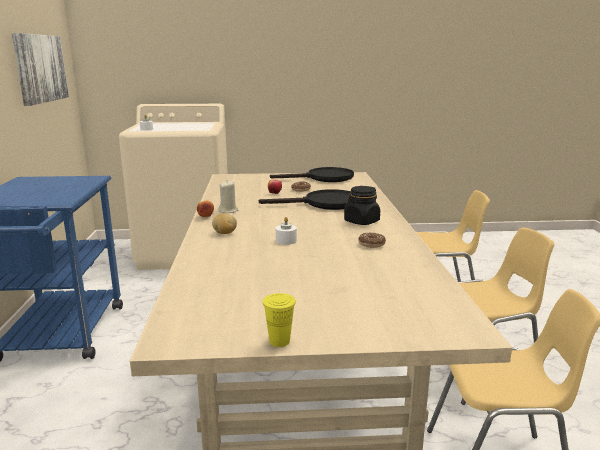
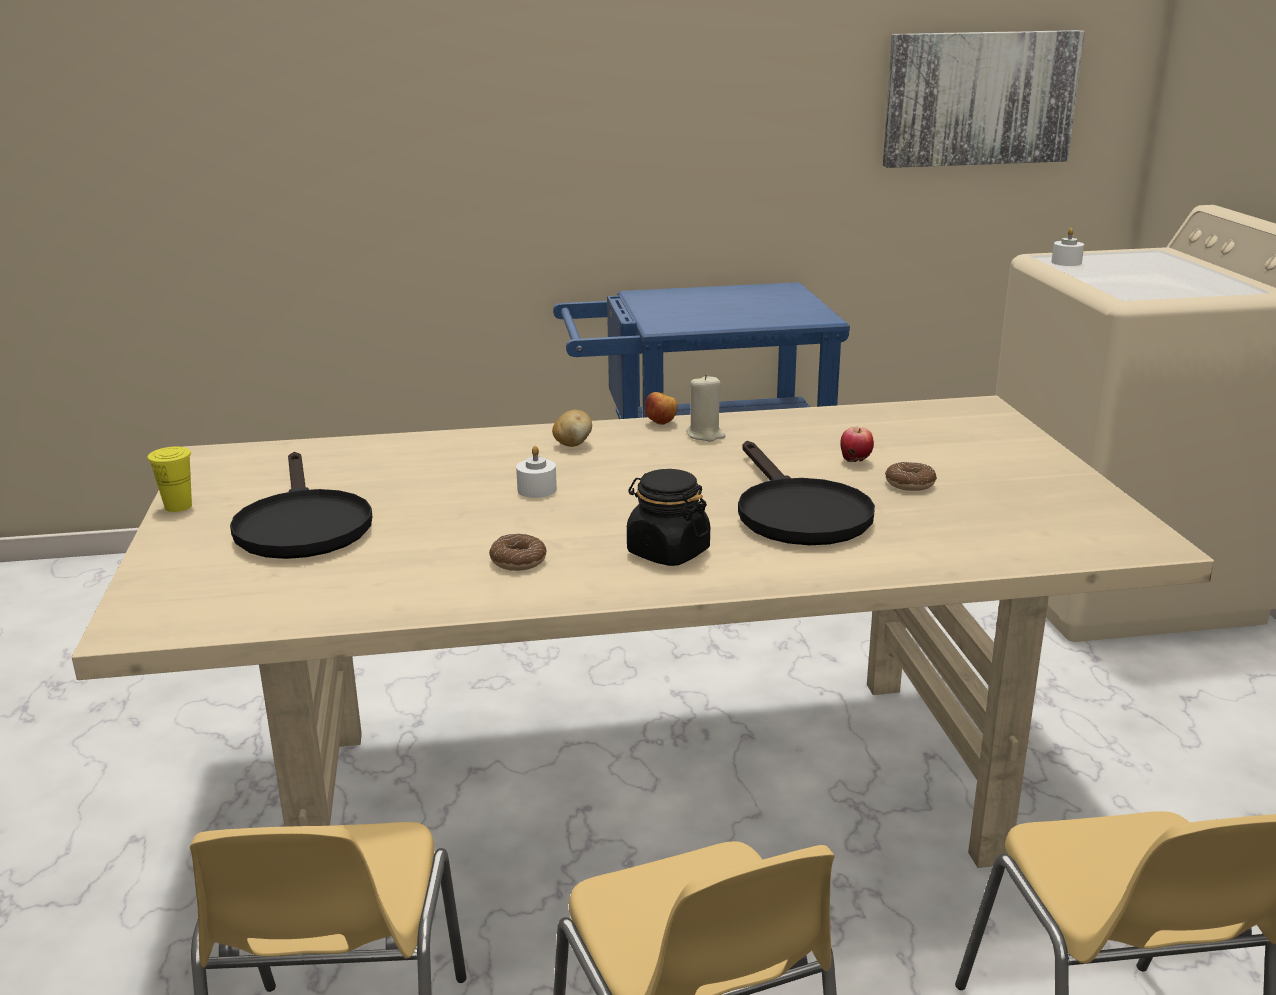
camera: 85 degrees right, 5 degrees up
black frying pan [270,167,354,182] -> black frying pan moved to [230,452,372,559]

